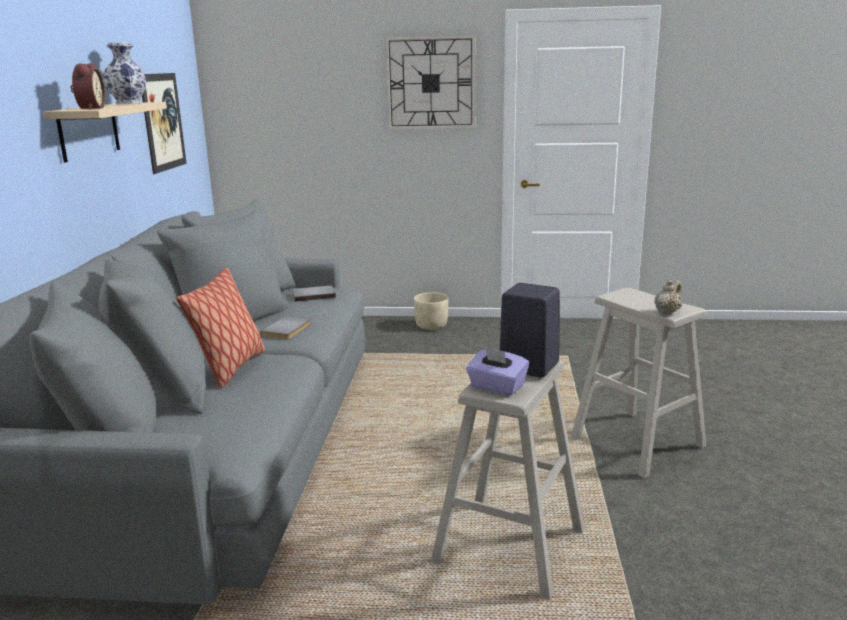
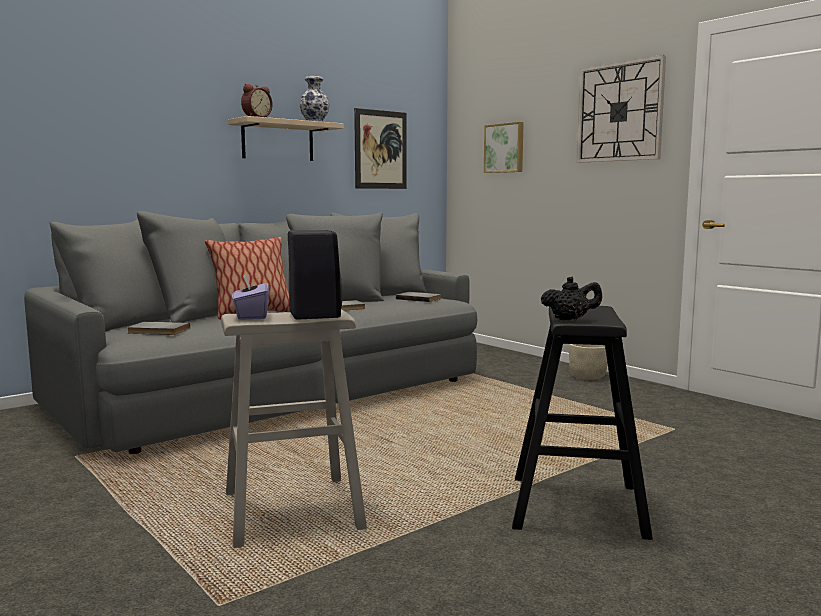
camera: 45 degrees right, 10 degrees down
beige stool [570,288,707,478] -> black stool [512,306,653,540]
beige teapot [654,280,682,315] -> black teapot [541,277,602,321]
none -> grey book [127,322,190,335]
none -> picture [484,122,524,173]

